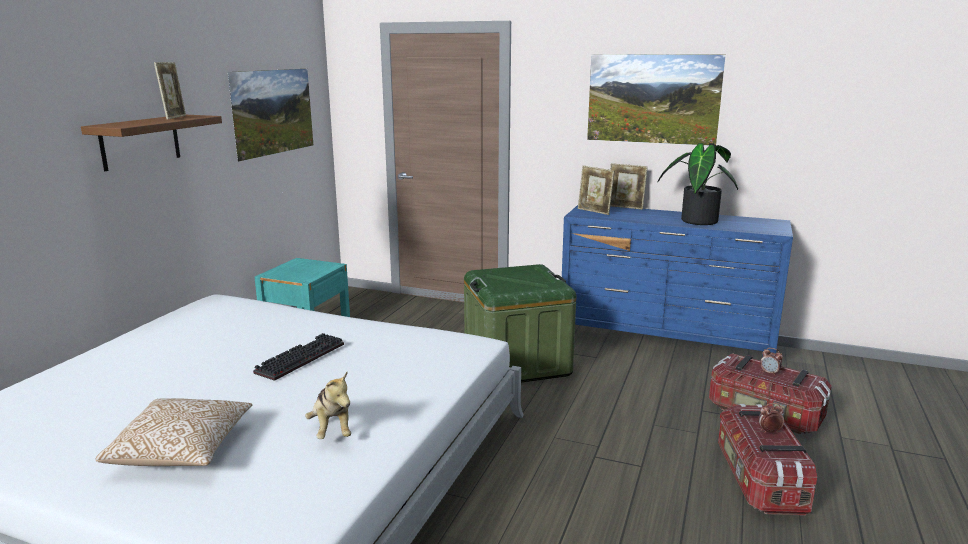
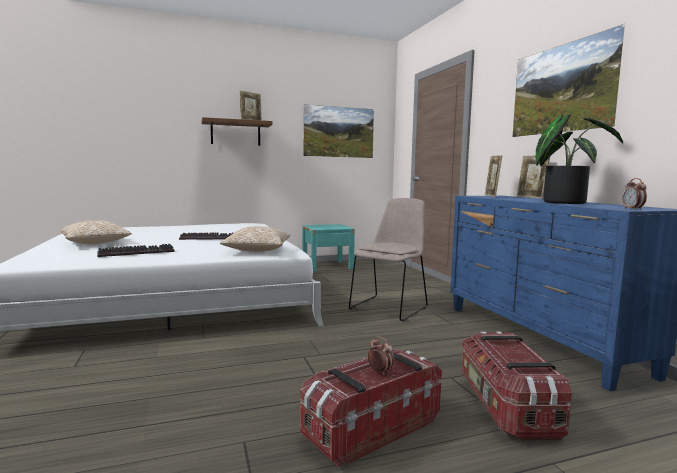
camera: 50 degrees right, 10 degrees down
plush toy [305,372,351,439] -> keyboard [97,244,175,257]
green storage box [464,264,576,383] -> beige chair [349,198,428,321]
alarm clock [760,348,783,375] -> alarm clock moved to [622,178,647,210]
none -> pillow [220,226,290,252]

